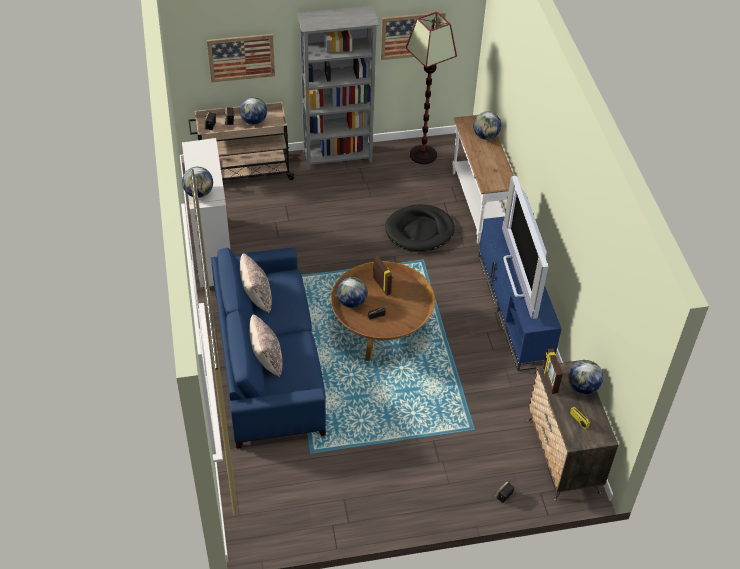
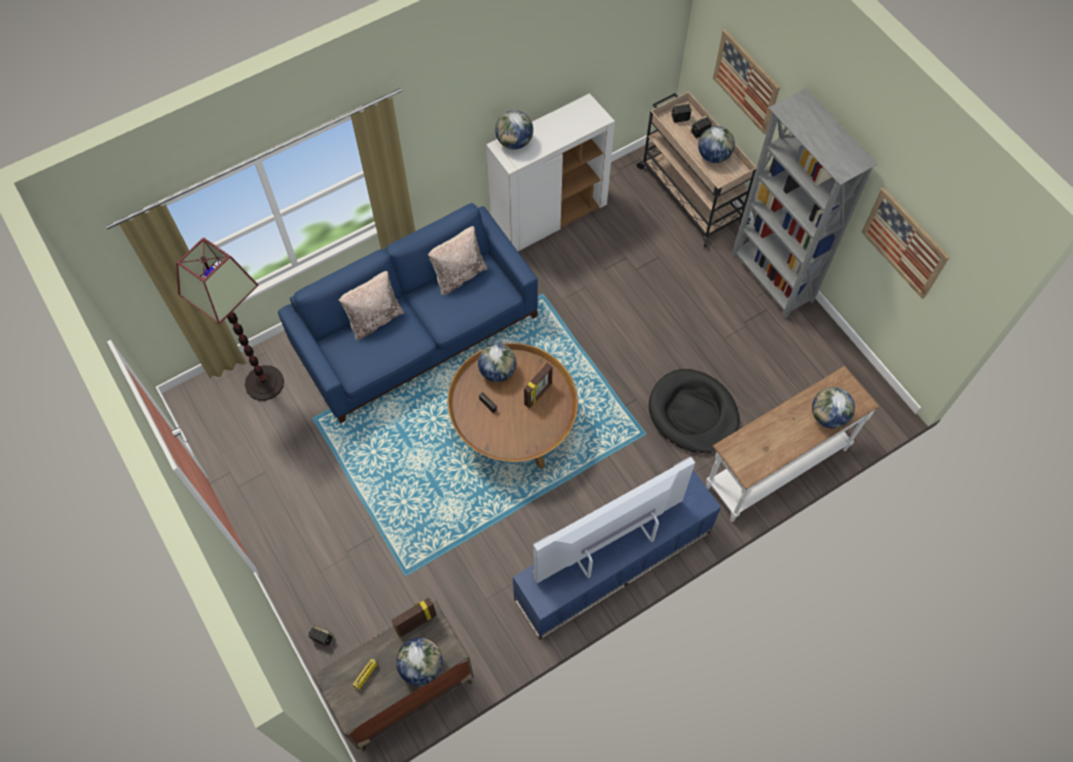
camera: 70 degrees right, 15 degrees up
floor lamp [406,12,457,164] -> floor lamp moved to [176,237,284,401]

